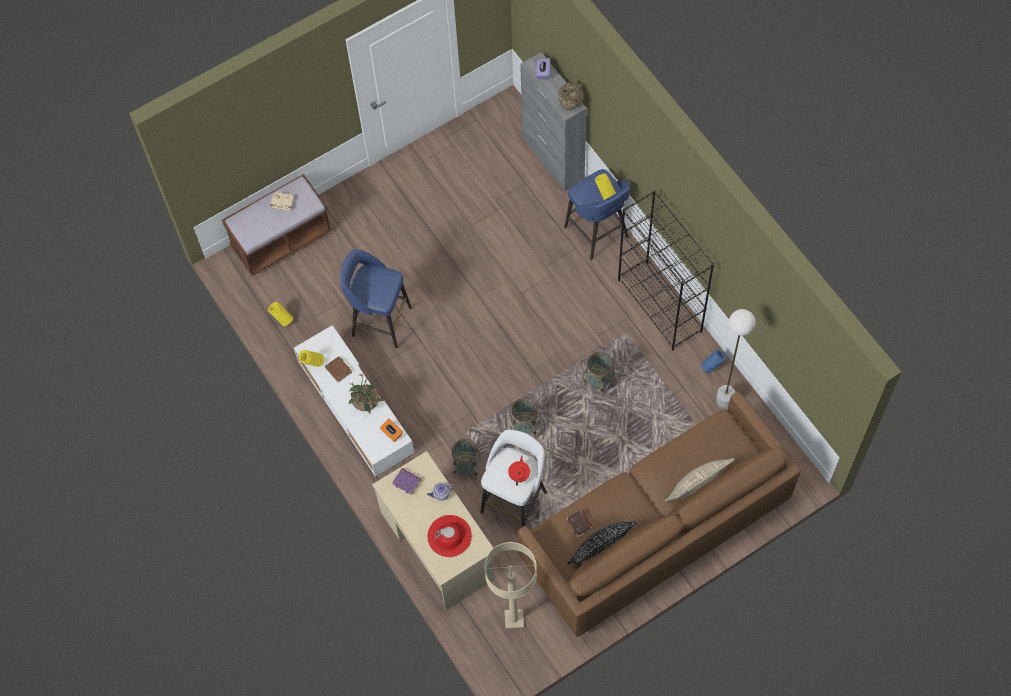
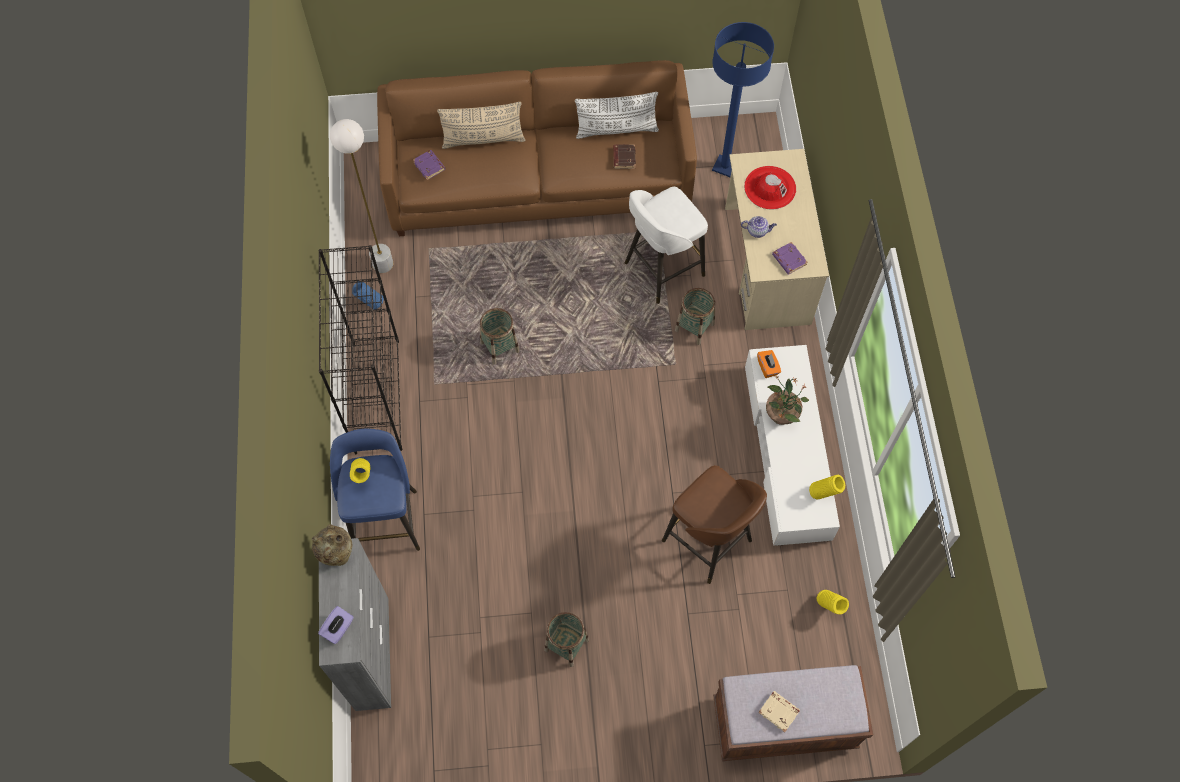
camera: 155 degrees left, 0 degrees up
brown book [325,356,352,382] -> none
blue stool [340,249,412,348] -> brown stool [662,465,767,584]
beige floor lamp [485,542,537,629] -> blue floor lamp [712,22,774,177]
red teapot [508,456,530,486] -> none
basket [511,398,538,438] -> basket moved to [544,612,589,667]
black pillow [567,521,637,564] -> white pillow [575,92,659,139]
none -> purple book [413,150,445,180]

